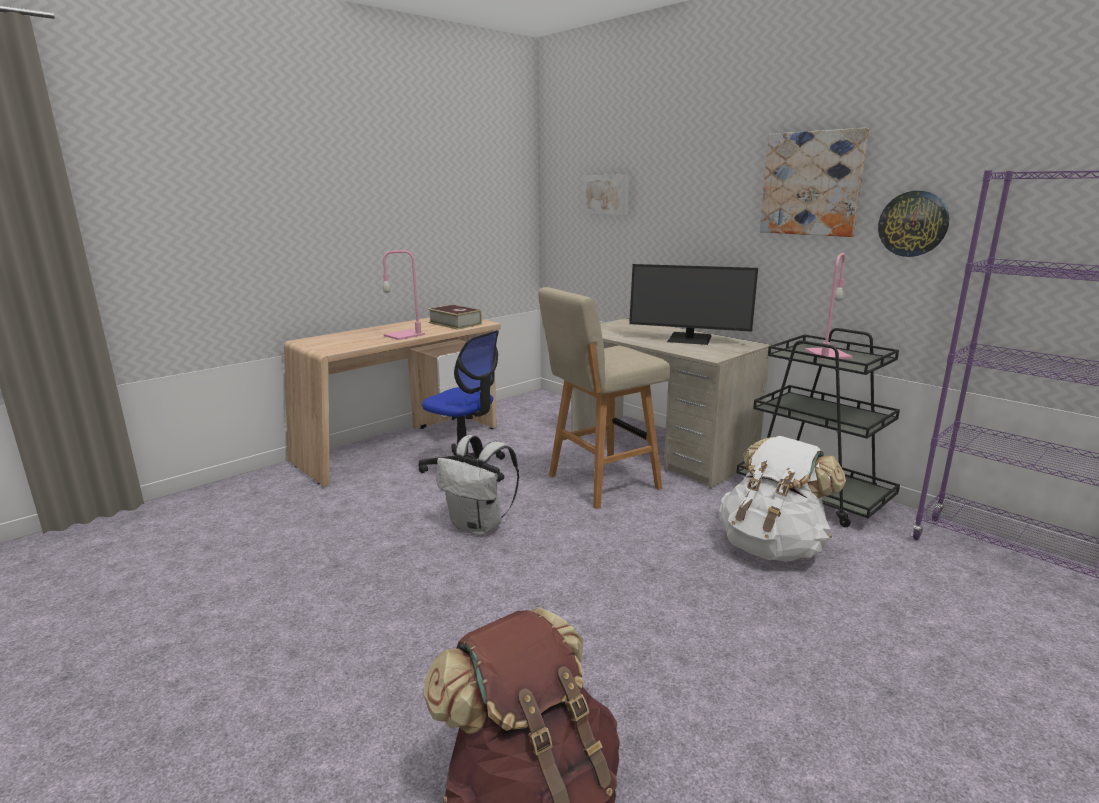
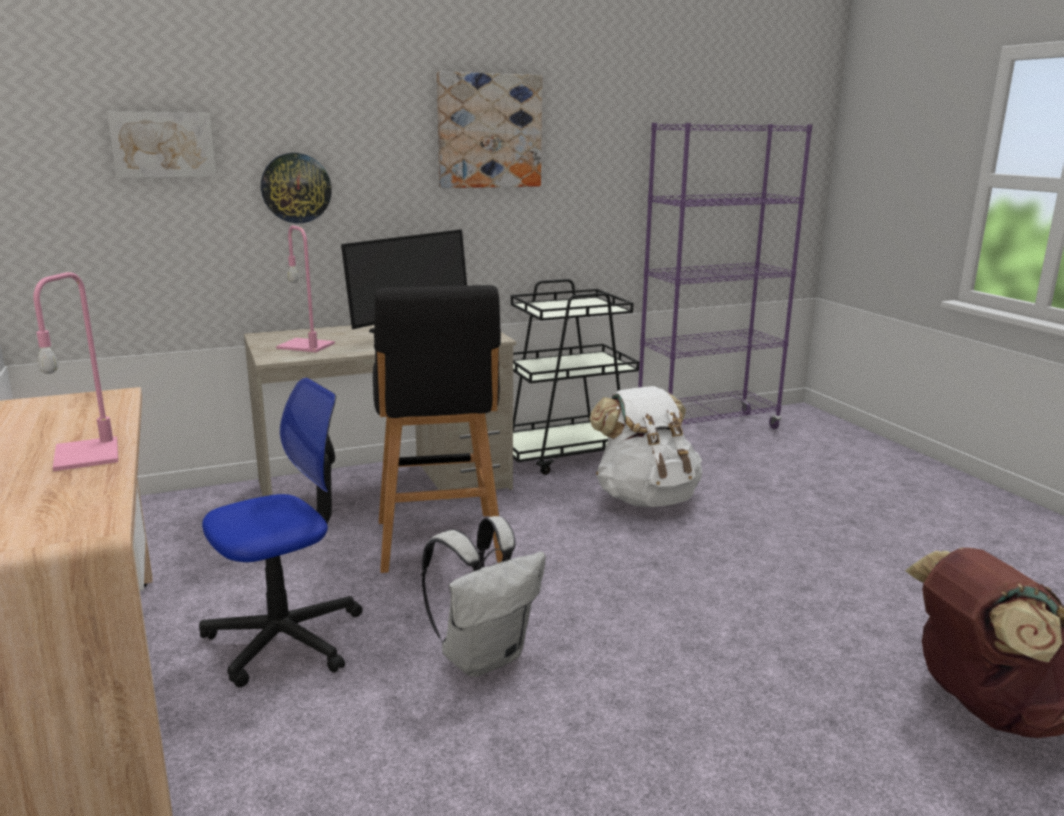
camera: 70 degrees left, 0 degrees up
book [428,305,482,330] -> none
beige stool [538,287,670,509] -> black stool [373,285,503,573]
pink table lamp [805,253,853,359] -> pink table lamp moved to [276,226,335,352]
wall clock [878,191,949,257] -> wall clock moved to [261,153,332,223]

